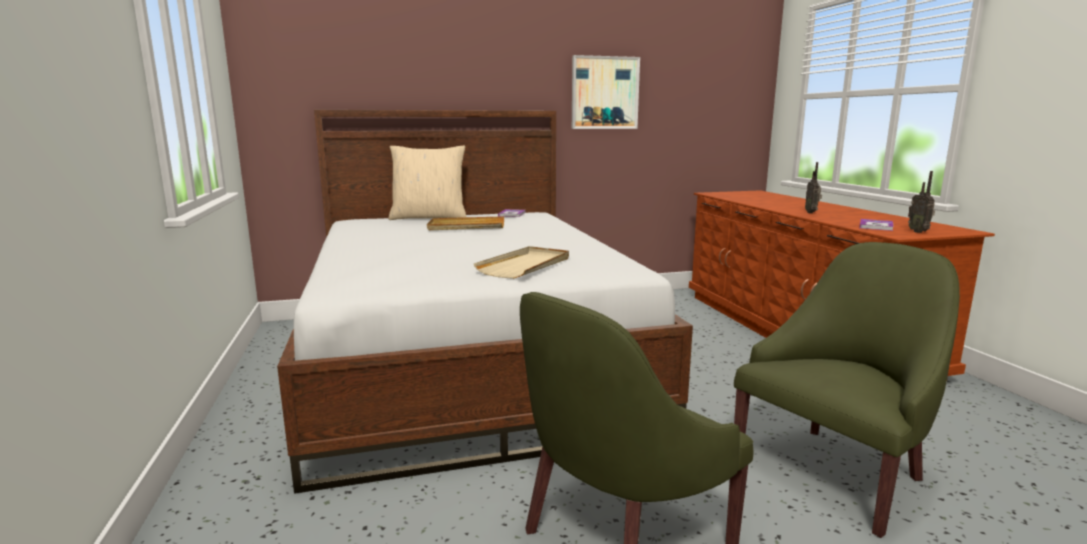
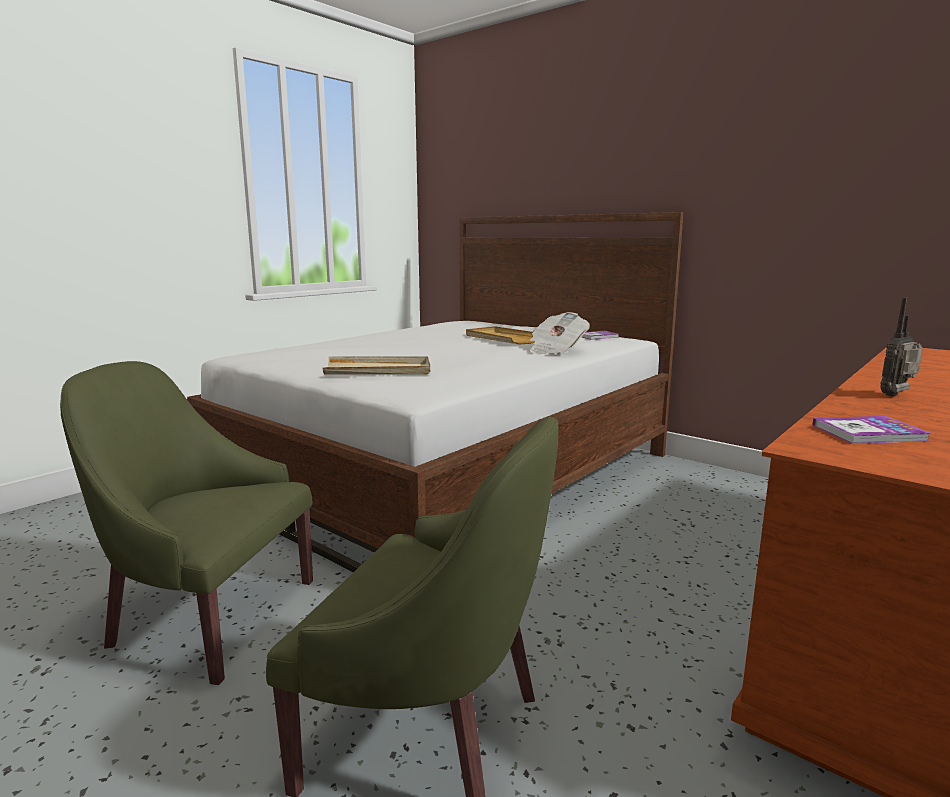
camera: 55 degrees right, 0 degrees up
beige pillow [389,146,466,220] -> none
picture [572,55,640,129] -> none
radio [908,171,935,233] -> none
none -> newspaper [530,312,590,354]

